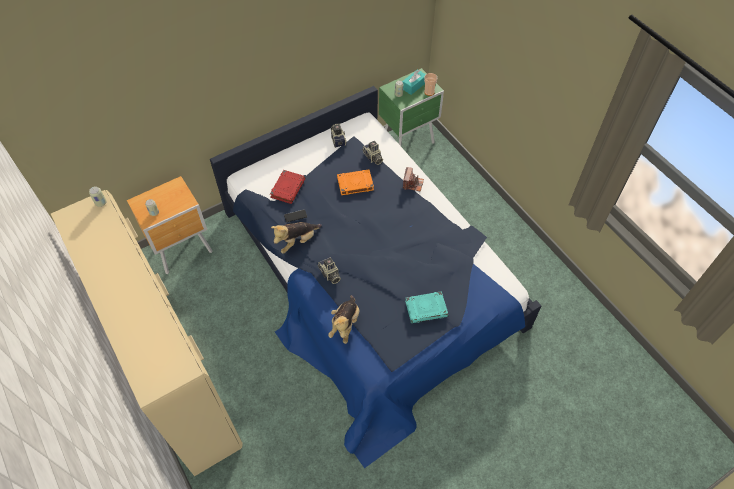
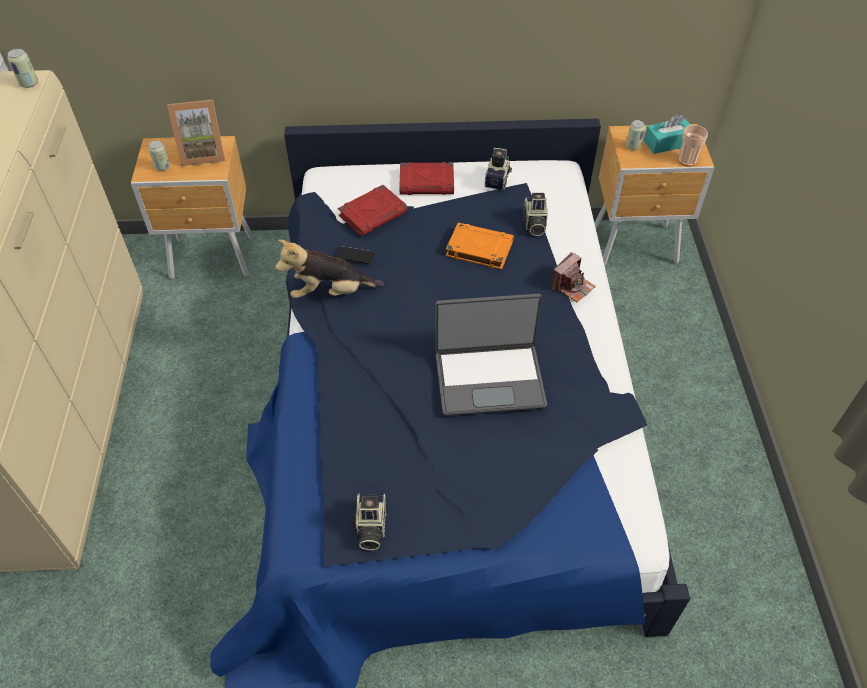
camera: 30 degrees right, 5 degrees down
camera [318,257,341,284] -> camera moved to [352,493,386,551]
plush toy [328,295,359,344] -> none
green nightstand [379,68,444,146] -> brown nightstand [595,124,714,265]
turquoise book [405,291,448,323] -> none
none -> picture frame [167,99,225,166]
none -> red book [400,162,454,195]
none -> laptop [435,294,547,416]

